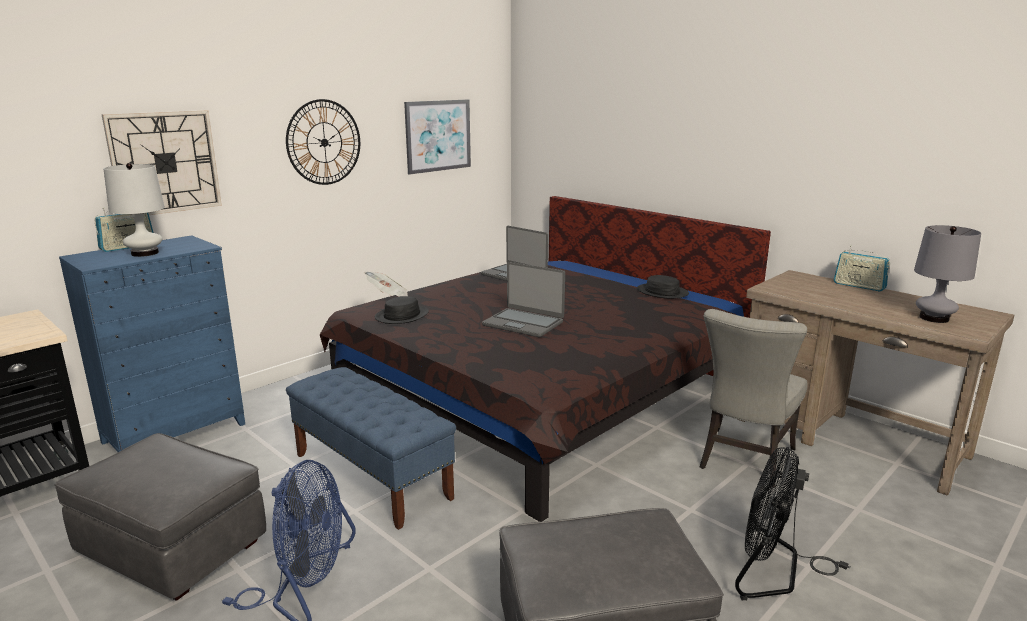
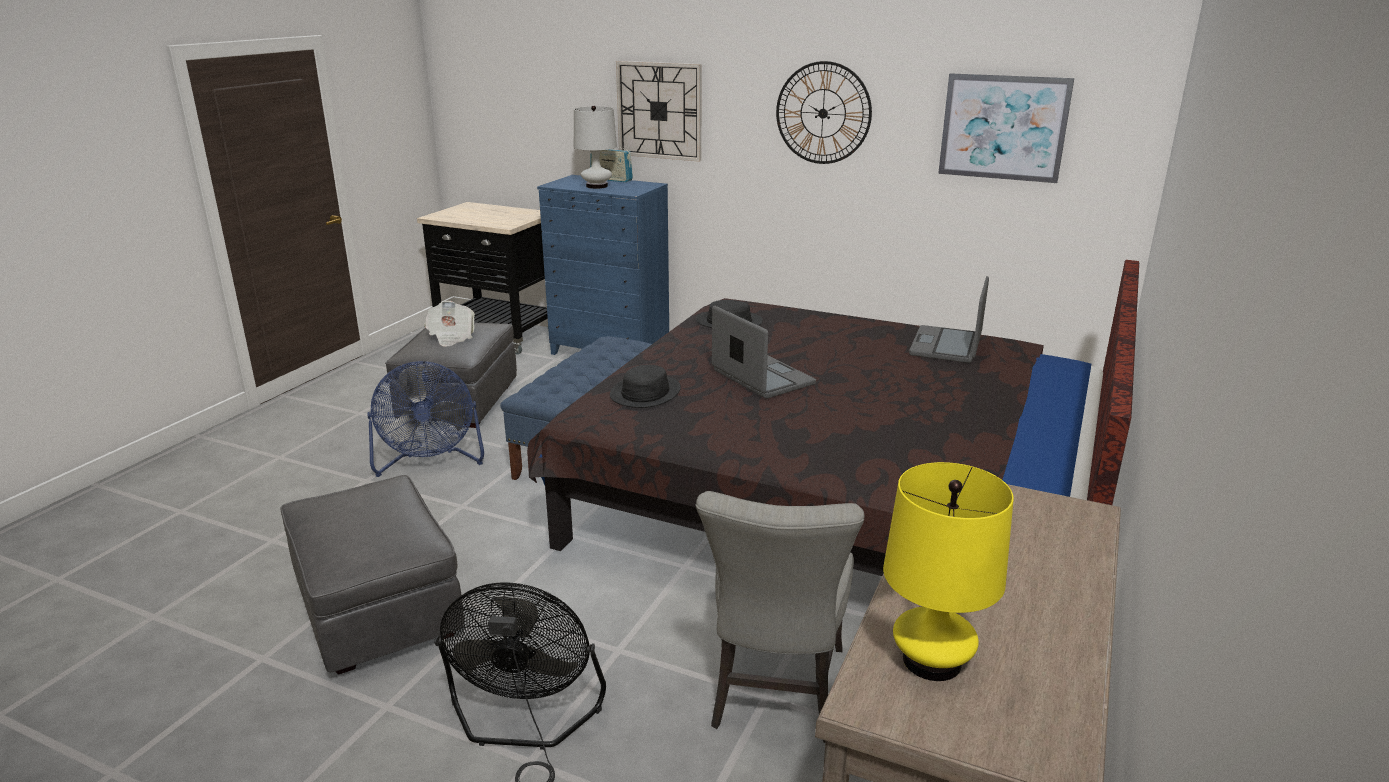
camera: 70 degrees right, 5 degrees up
newspaper [364,271,408,297] -> newspaper moved to [424,301,475,347]
laptop [482,262,565,337] -> laptop turned 135 degrees clockwise [712,306,816,399]
black hat [637,275,689,299] -> black hat moved to [610,365,681,408]
grey chair [700,309,808,488] -> grey chair turned 90 degrees counterclockwise [695,491,865,743]
radio [834,245,890,292] -> none
grey table lamp [914,225,981,323] -> yellow table lamp [883,462,1014,681]

